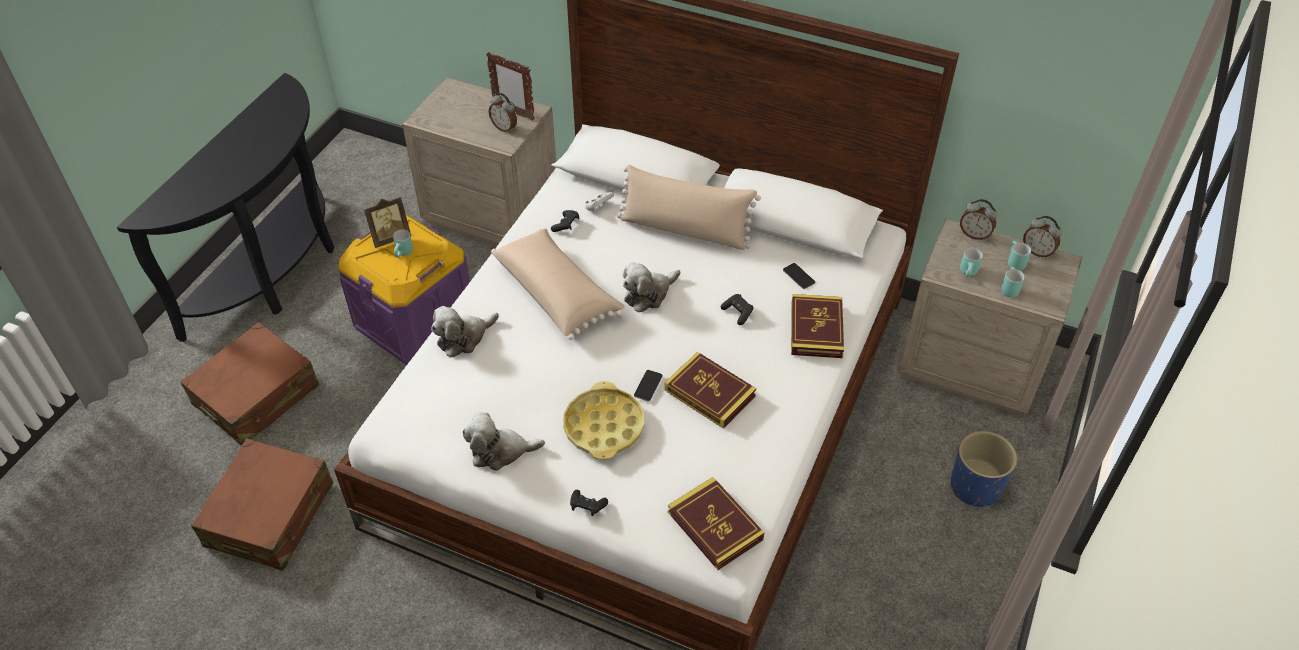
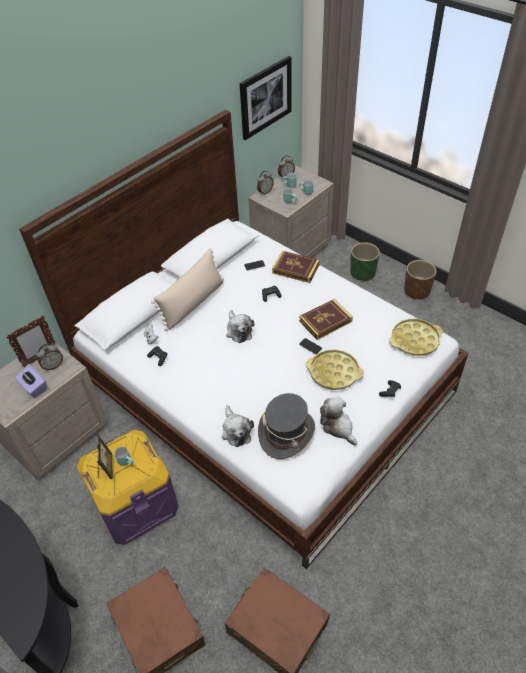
camera: 70 degrees left, 0 degrees up
plush toy [462,412,545,471] -> plush toy turned 135 degrees clockwise [320,397,357,445]
beige pillow [491,228,624,340] -> none
book [668,477,764,570] -> yellow tray [389,318,443,356]
blue planter [951,431,1017,507] -> green planter [350,242,380,282]
none -> purple tissue box [15,365,47,398]
none -> picture [240,56,291,140]
none -> grey hat [258,393,315,459]
none -> brown planter [404,260,437,300]

